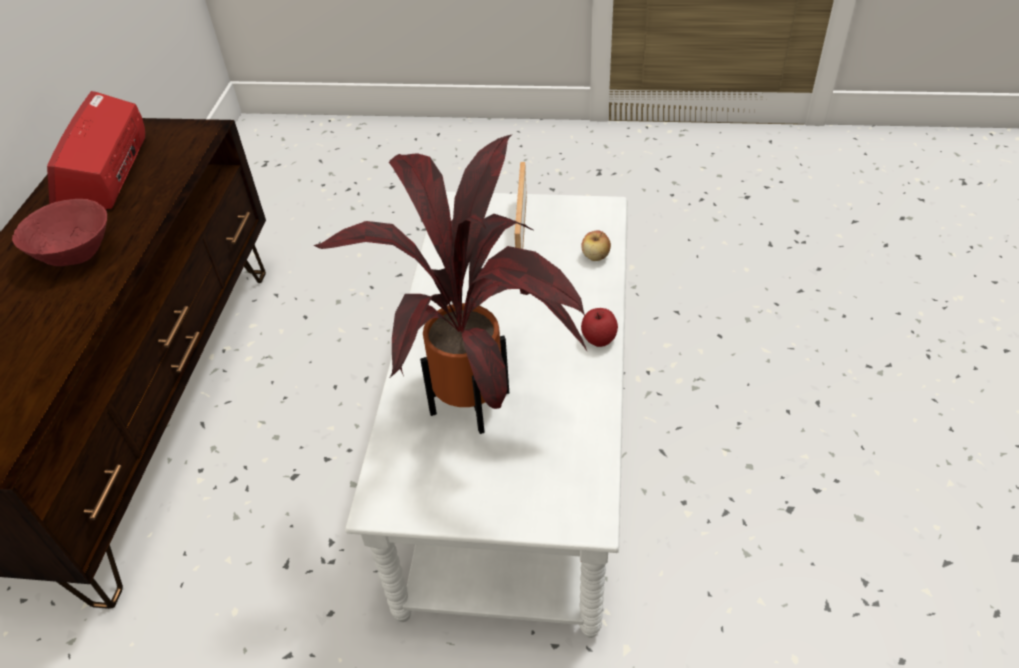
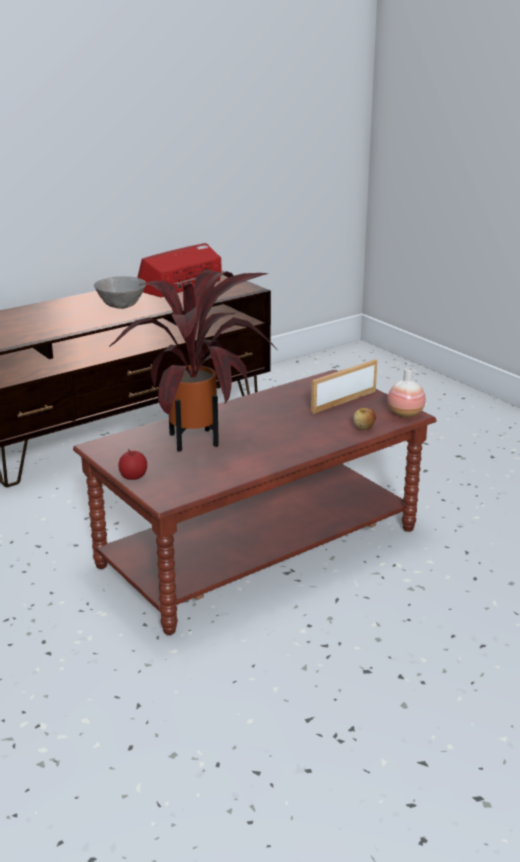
camera: 45 degrees right, 20 degrees down
red bowl [12,199,107,266] -> grey bowl [94,276,146,309]
white coffee table [345,192,628,638] -> brown coffee table [73,370,437,635]
apple [581,308,618,347] -> apple moved to [119,449,147,480]
none -> vase [387,368,426,418]

